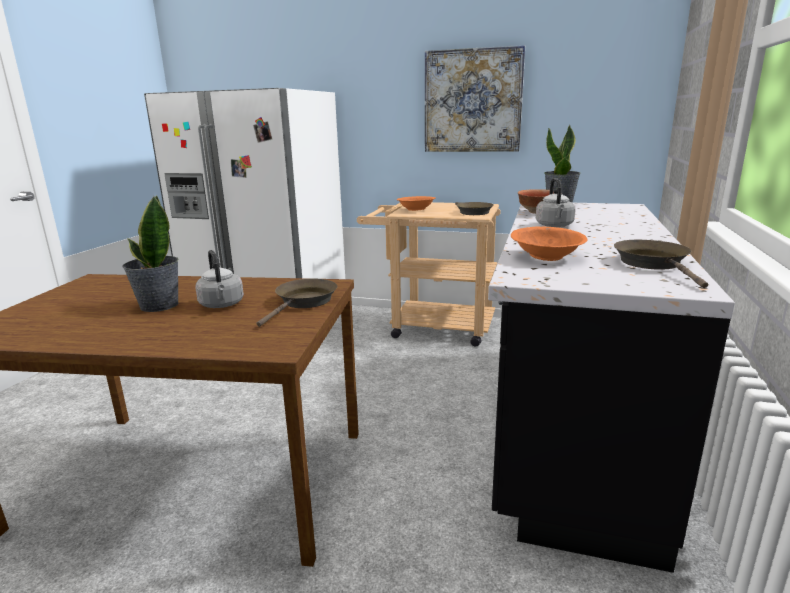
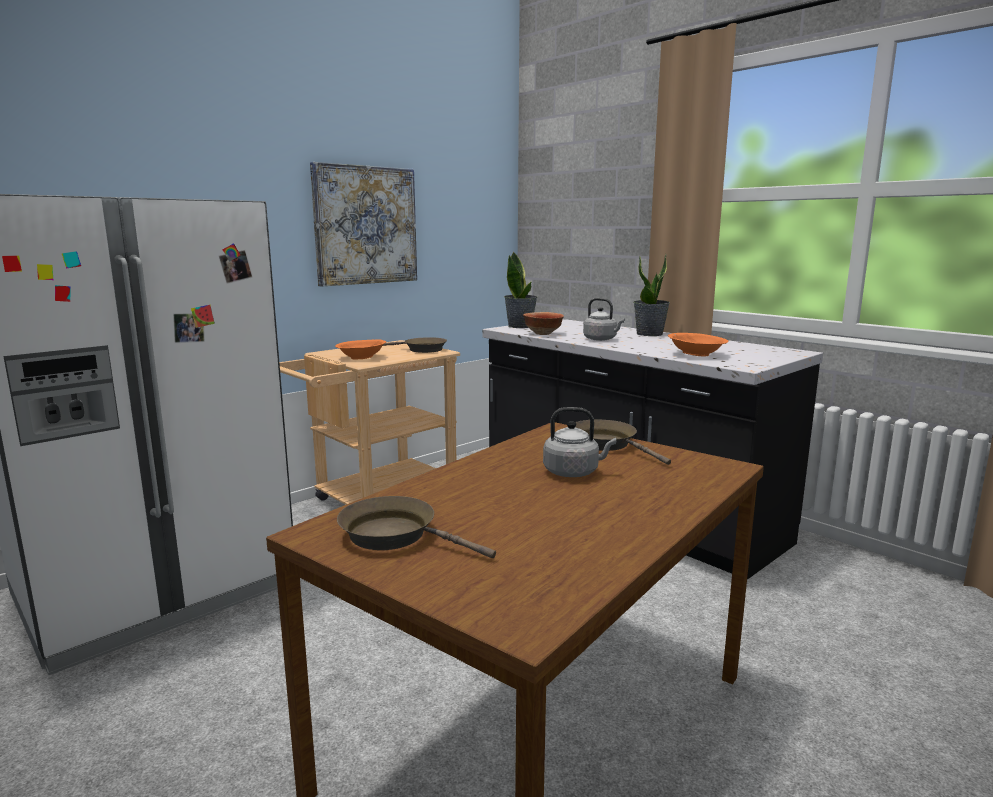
camera: 60 degrees left, 5 degrees down
potted plant [122,195,179,312] -> potted plant moved to [633,254,670,336]
brown frying pan [614,240,708,288] -> brown frying pan moved to [337,496,496,558]

